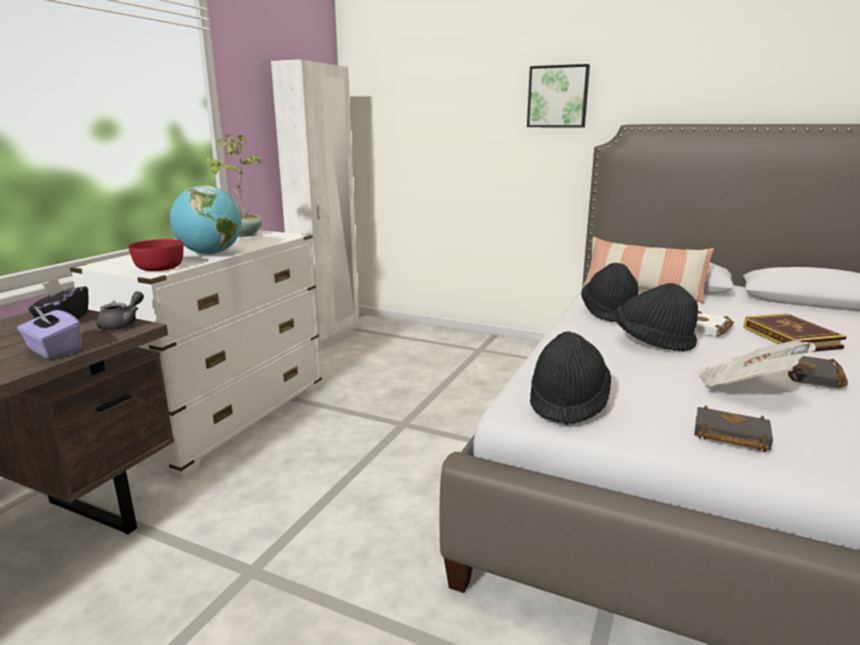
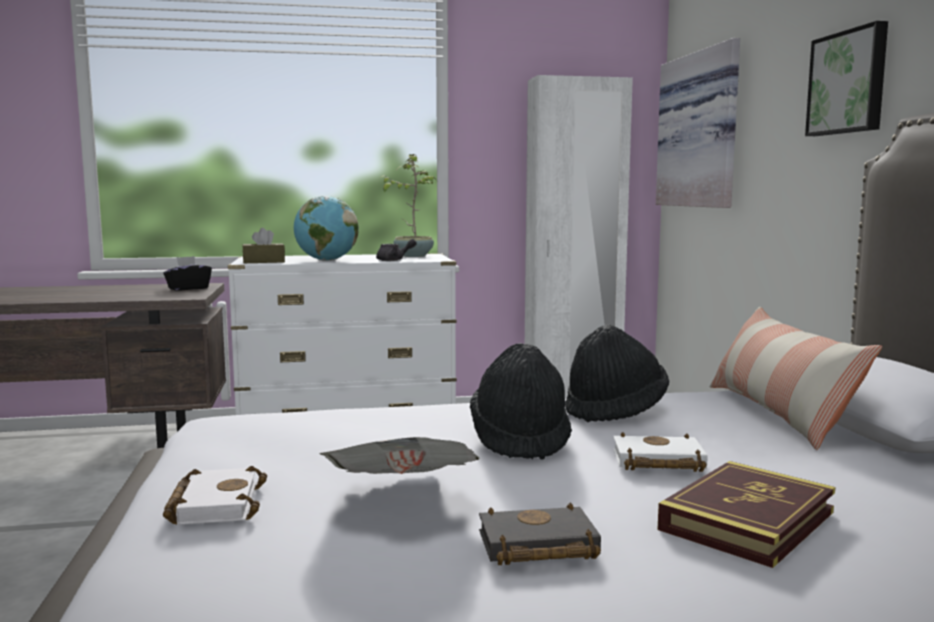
camera: 55 degrees right, 10 degrees down
purple tissue box [17,307,81,359] -> none
grey teapot [96,291,144,330] -> grey teapot moved to [376,239,417,261]
red bowl [128,239,184,271] -> brown tissue box [242,228,285,263]
black hat [530,331,611,425] -> none
black book [694,406,773,452] -> white book [163,466,267,525]
none -> picture [656,38,740,208]

